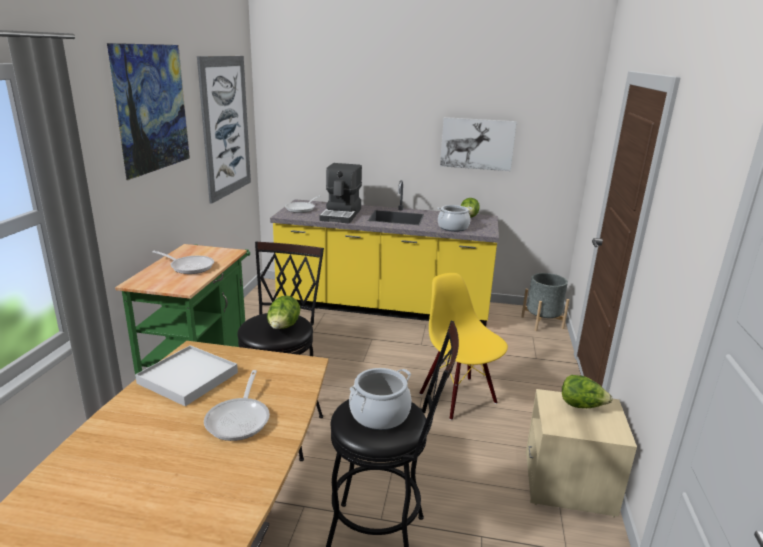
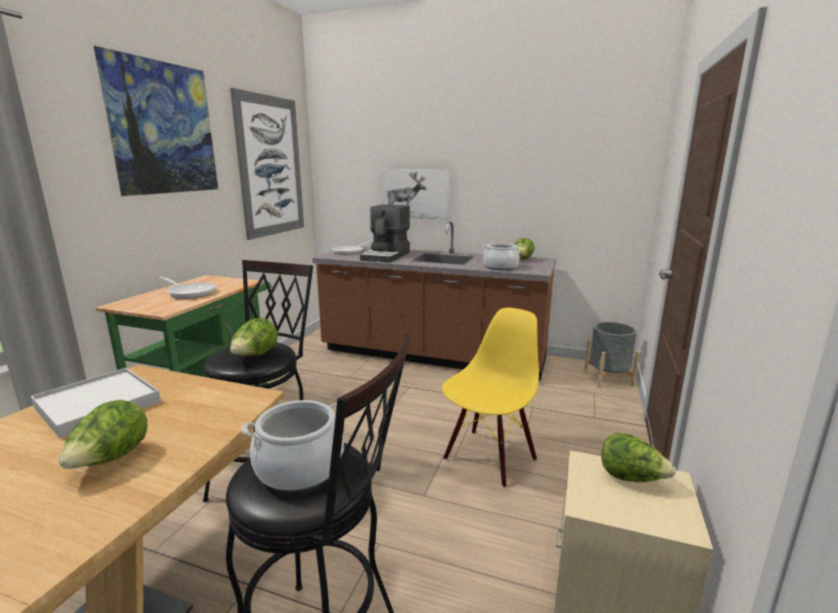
camera: 10 degrees right, 5 degrees down
frying pan [204,370,270,441] -> lettuce [59,399,147,469]
yellow counter [270,180,499,327] -> brown counter [312,221,556,381]
yellow chair [420,273,508,420] -> yellow chair turned 60 degrees clockwise [442,308,539,488]
picture [440,117,517,171] -> picture moved to [382,169,451,219]

